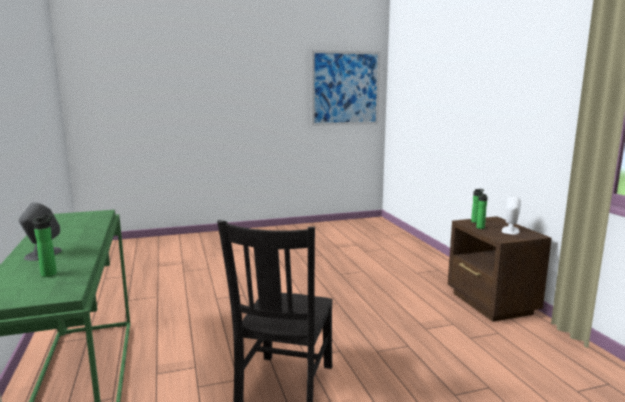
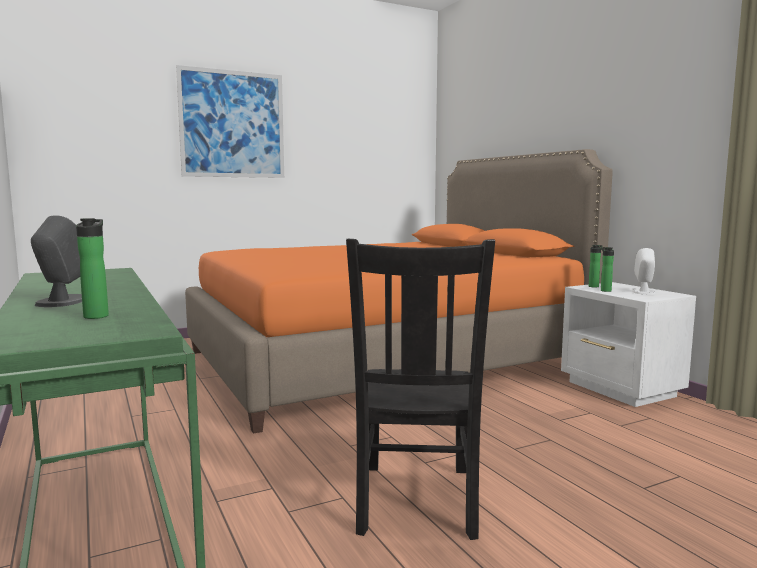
camera: 10 degrees left, 5 degrees down
picture [311,50,380,126] -> picture moved to [176,65,284,178]
brown nightstand [448,216,552,322] -> white nightstand [561,282,696,407]
none -> orange bed [185,149,613,434]

